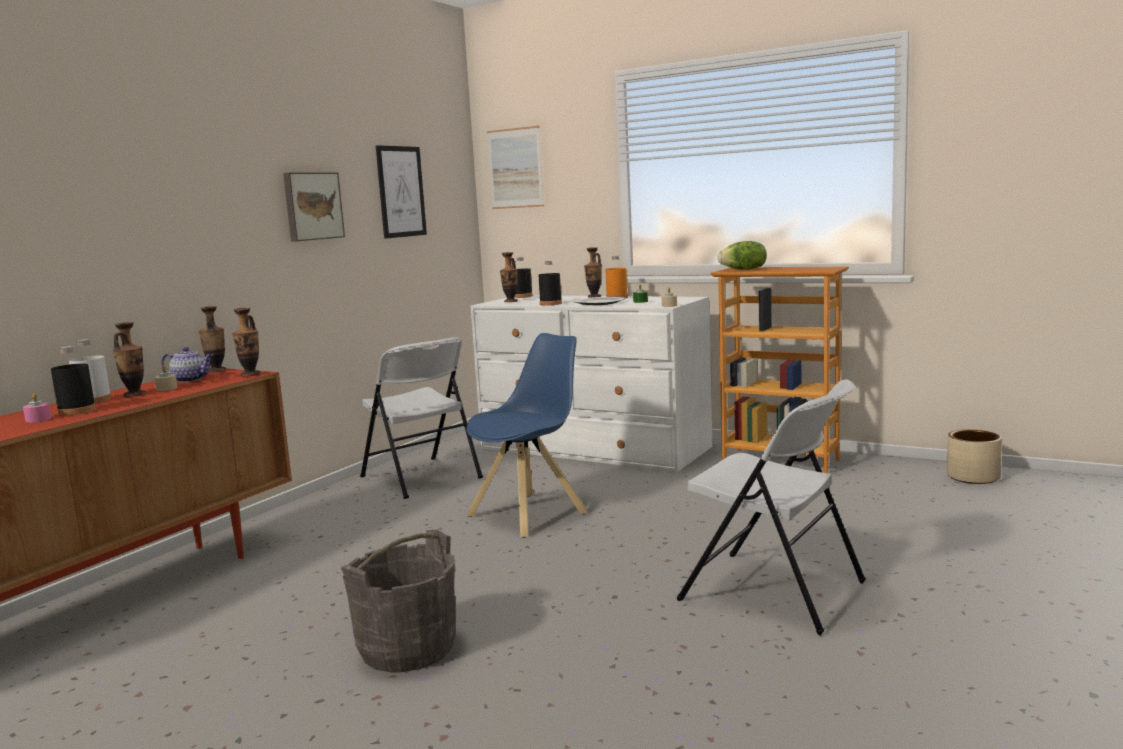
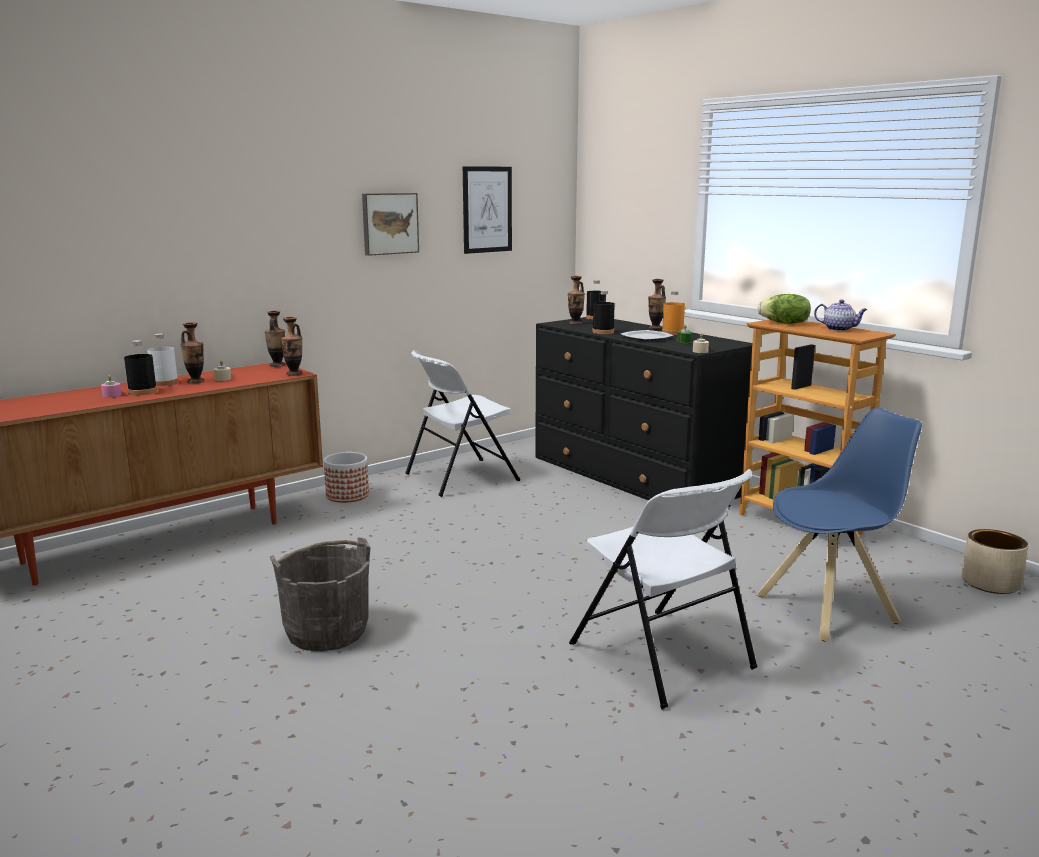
camera: 20 degrees right, 5 degrees up
teapot [161,347,213,382] -> teapot moved to [814,300,868,331]
white chair [360,337,483,499] -> white chair turned 75 degrees clockwise [405,350,520,497]
blue chair [466,333,588,537] -> blue chair moved to [756,408,922,641]
white dresser [471,295,712,472] -> black dresser [535,317,752,501]
picture [487,126,544,209] -> none
none -> planter [324,452,369,503]

